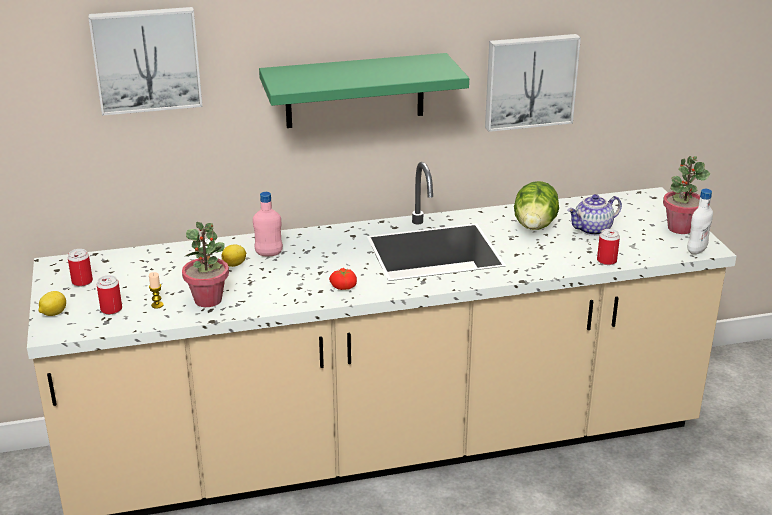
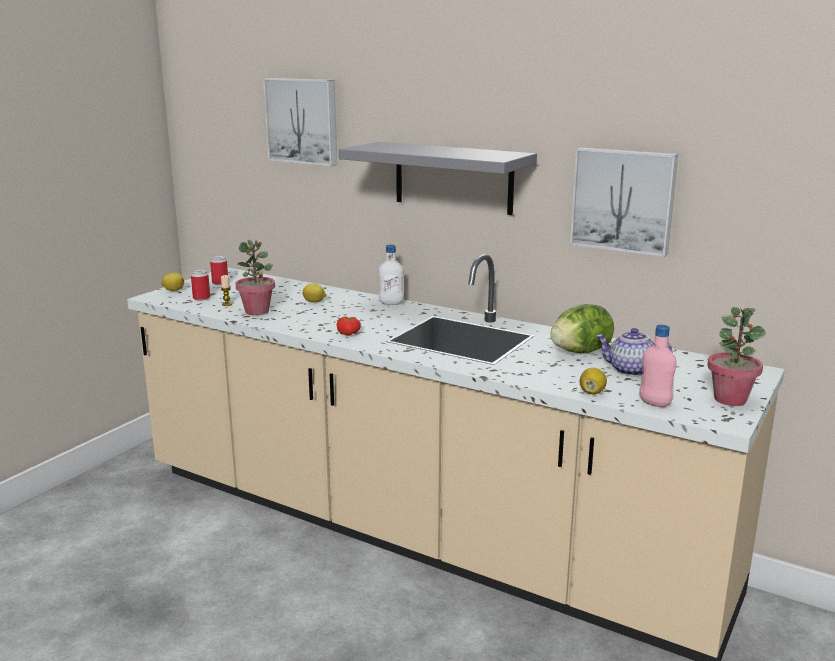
camera: 45 degrees right, 10 degrees down
pink bottle [253,192,283,256] -> pink bottle moved to [639,325,676,407]
green shelf [259,53,469,128] -> grey shelf [339,142,537,215]
can [597,229,620,265] -> lemon [580,368,607,394]
white bottle [687,189,713,254] -> white bottle moved to [379,245,404,305]

